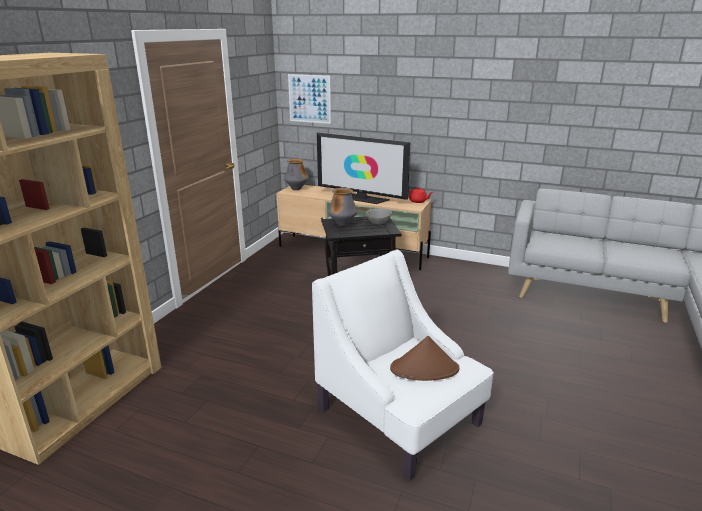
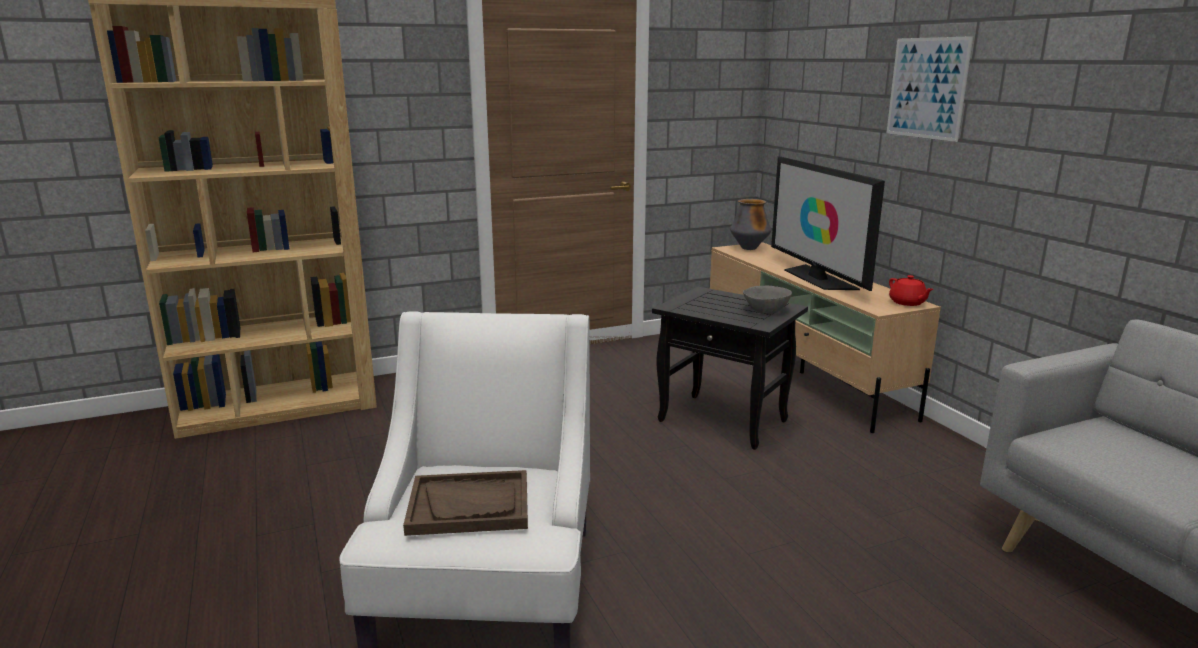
camera: 45 degrees right, 5 degrees down
picture [288,74,331,124] -> picture moved to [887,36,973,142]
vase [328,188,358,226] -> none
brown hat [390,336,459,381] -> brown tray [403,470,528,536]

